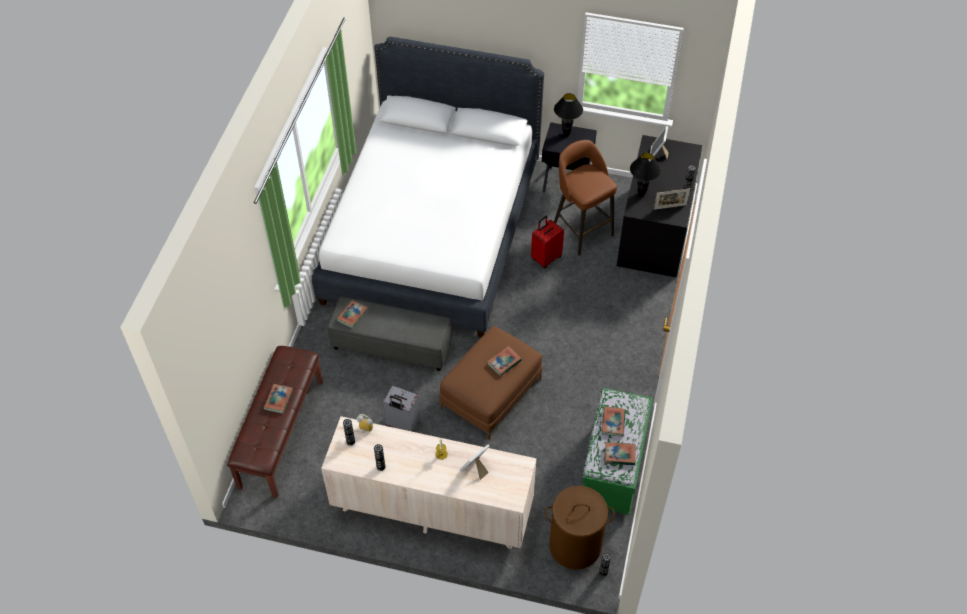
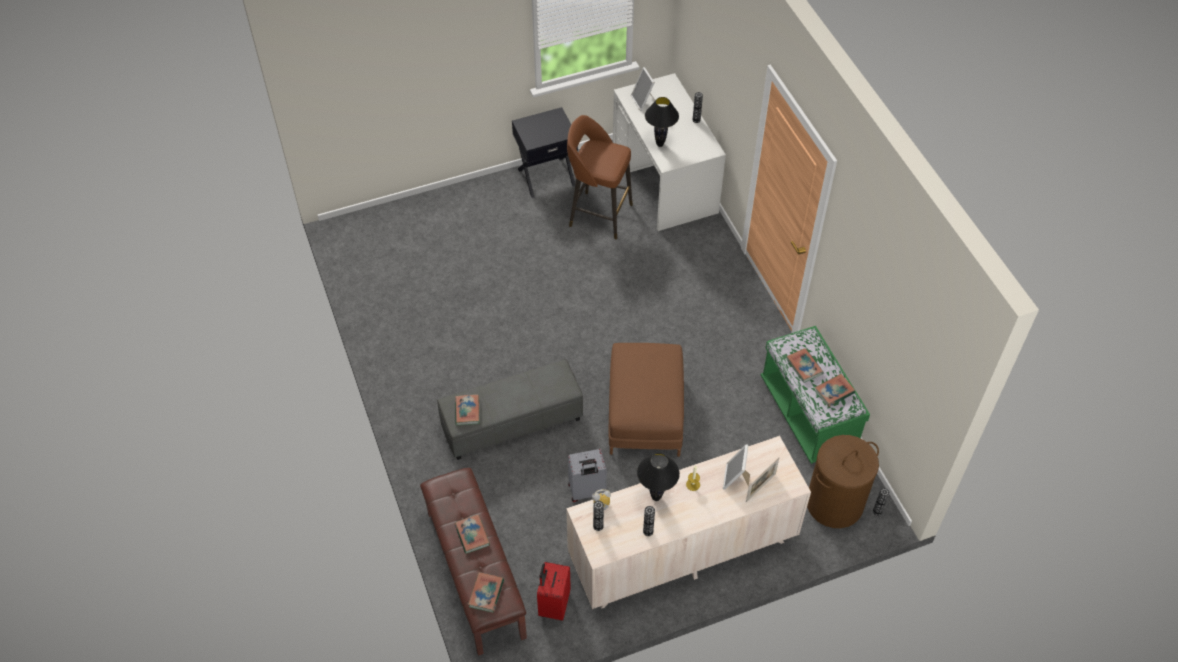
camera: 35 degrees left, 0 degrees up
white bed [312,37,544,337] -> none
book [487,346,522,376] -> book moved to [468,572,504,613]
red suitcase [531,216,564,268] -> red suitcase moved to [537,562,571,621]
black table lamp [554,93,583,136] -> black table lamp moved to [637,453,680,501]
black desk [617,135,703,277] -> white desk [613,73,726,231]
picture frame [654,188,690,210] -> picture frame moved to [746,457,779,502]

